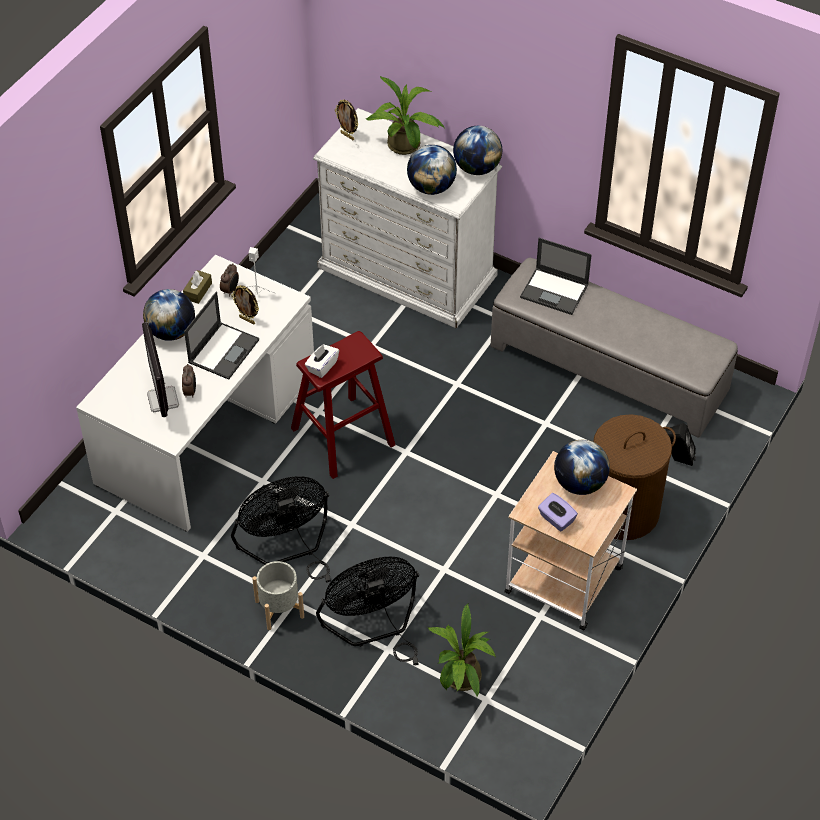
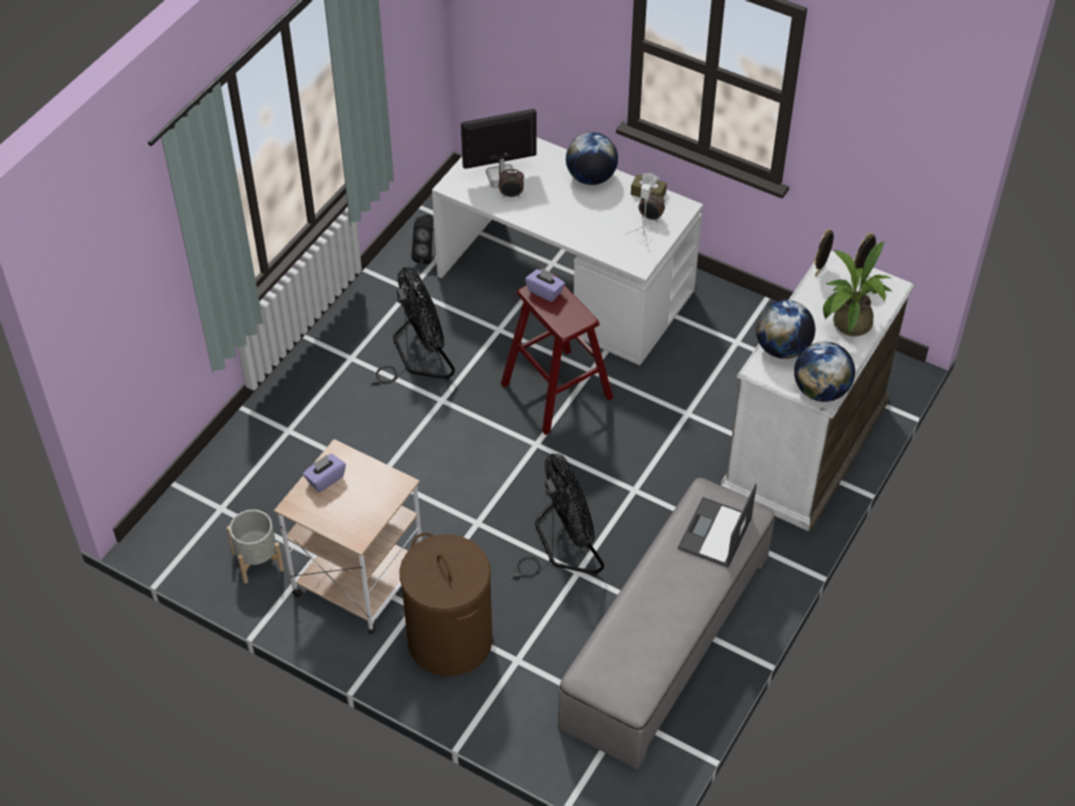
camera: 90 degrees right, 0 degrees up
laptop [184,291,259,380] -> none
picture frame [231,285,259,324] -> picture frame moved to [814,228,834,277]
grey planter [252,561,304,630] -> grey planter moved to [227,509,284,584]
white tissue box [305,344,339,378] -> purple tissue box [525,268,565,302]
black fan [316,557,419,665] -> black fan moved to [511,453,604,579]
potted plant [428,604,496,697] -> none
globe [554,440,610,495] -> none
black speaker [666,423,696,466] -> black speaker moved to [411,214,433,264]

